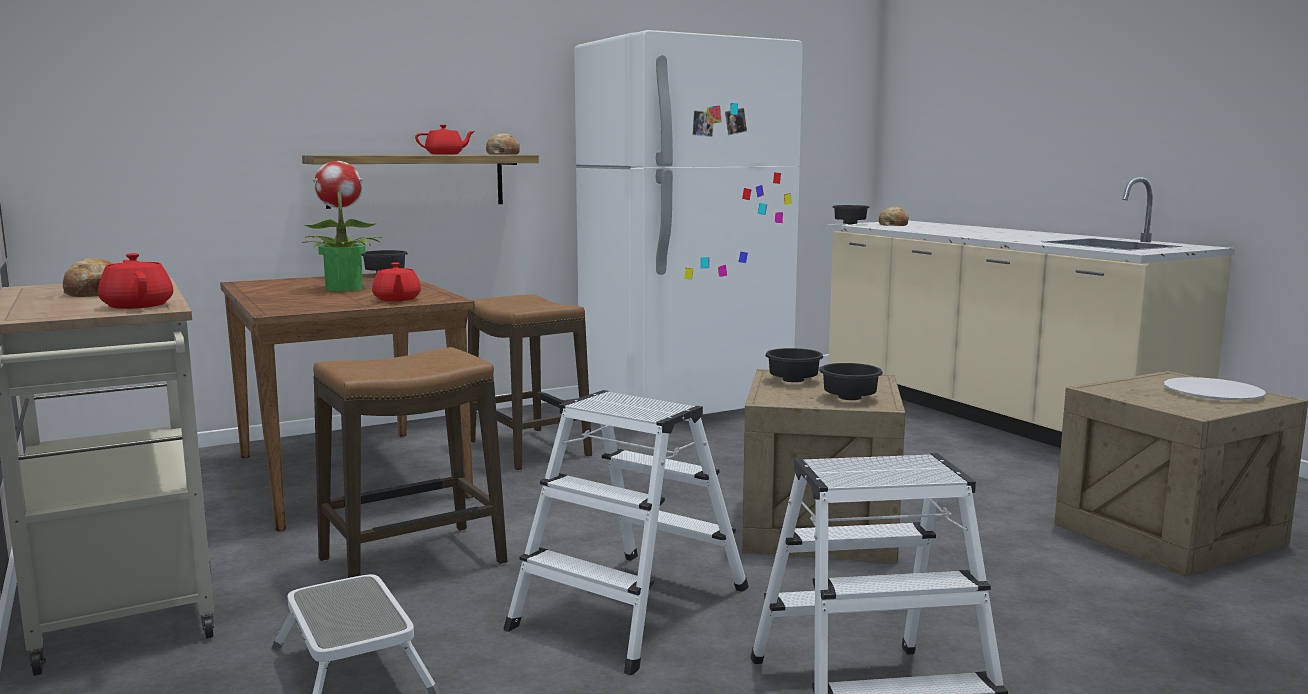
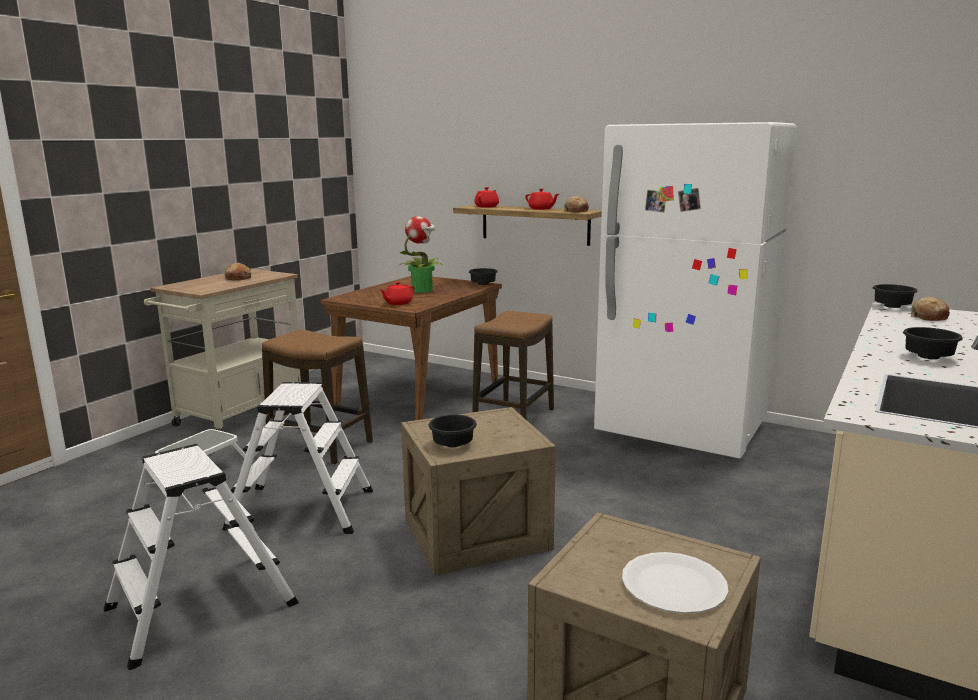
camera: 60 degrees right, 5 degrees up
red teapot [98,253,173,309] -> red teapot moved to [474,187,499,208]
black bowl [765,348,823,382] -> black bowl moved to [903,327,963,359]

